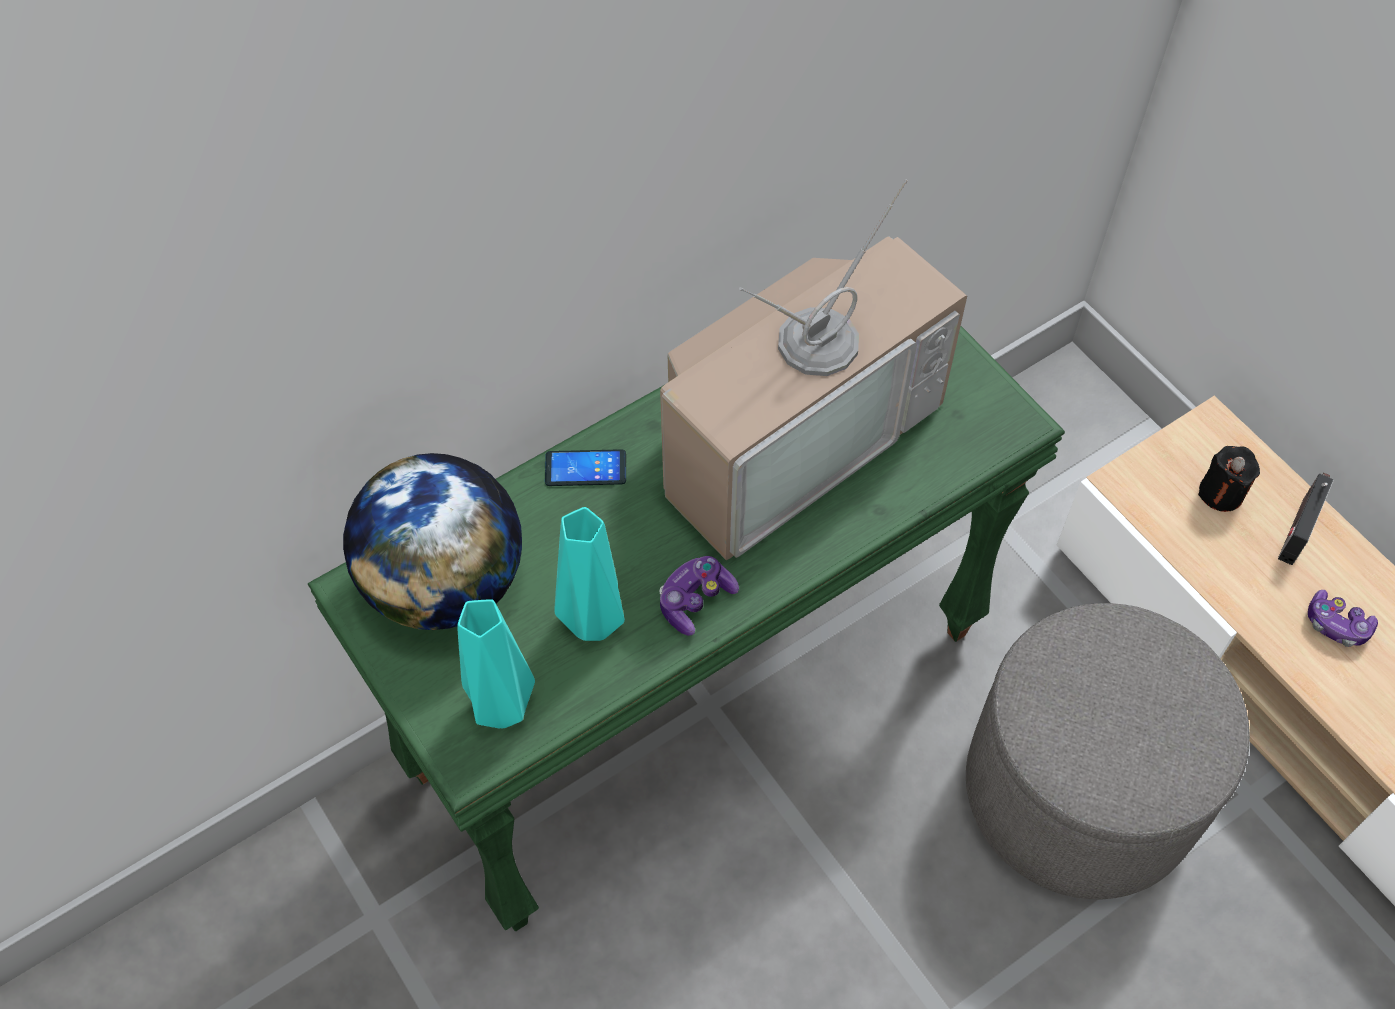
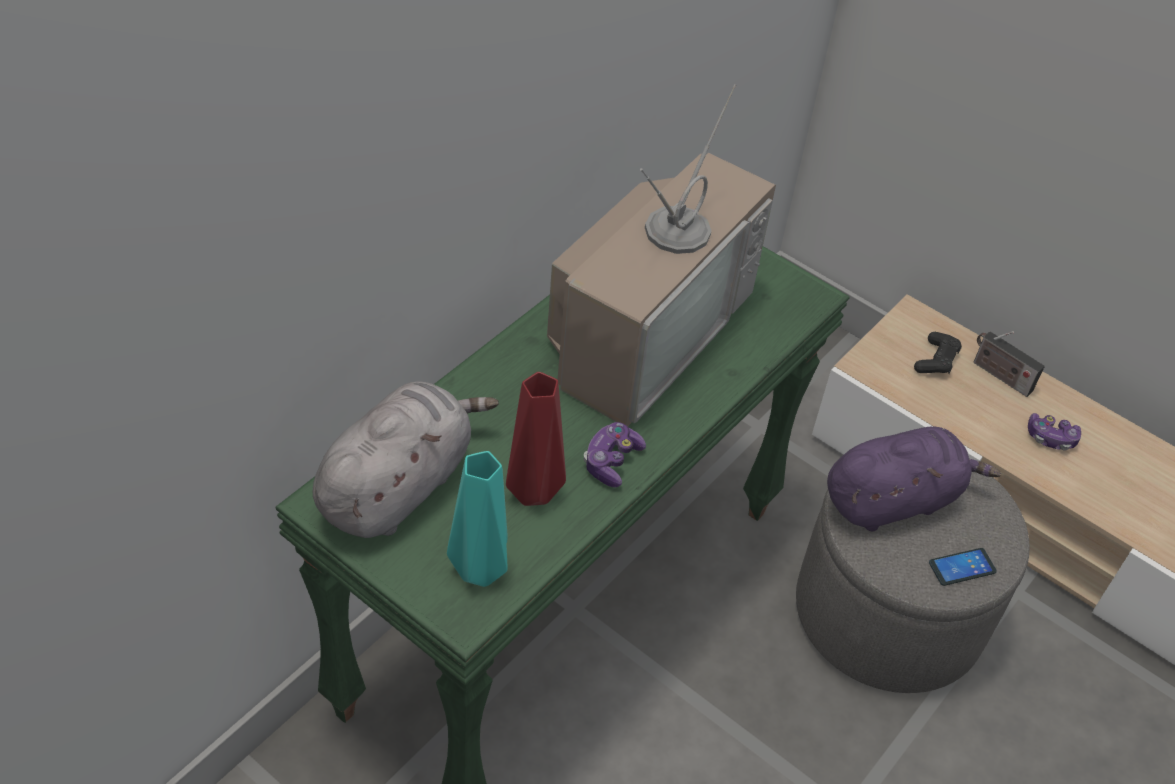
camera: 20 degrees left, 10 degrees down
globe [343,453,522,630] -> grey plush toy [313,382,499,538]
phone [545,449,626,486] -> phone moved to [929,548,997,586]
turquoise vase [555,507,625,641] -> red vase [506,372,566,506]
black candle [1198,446,1260,512] -> black game controller [914,332,962,374]
radio [1278,473,1334,565] -> radio turned 60 degrees counterclockwise [974,331,1045,397]
none -> purple plush toy [827,426,1001,531]

